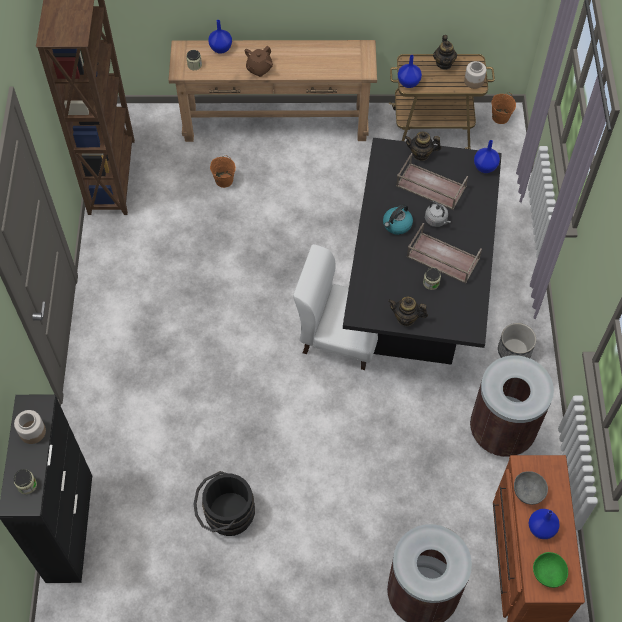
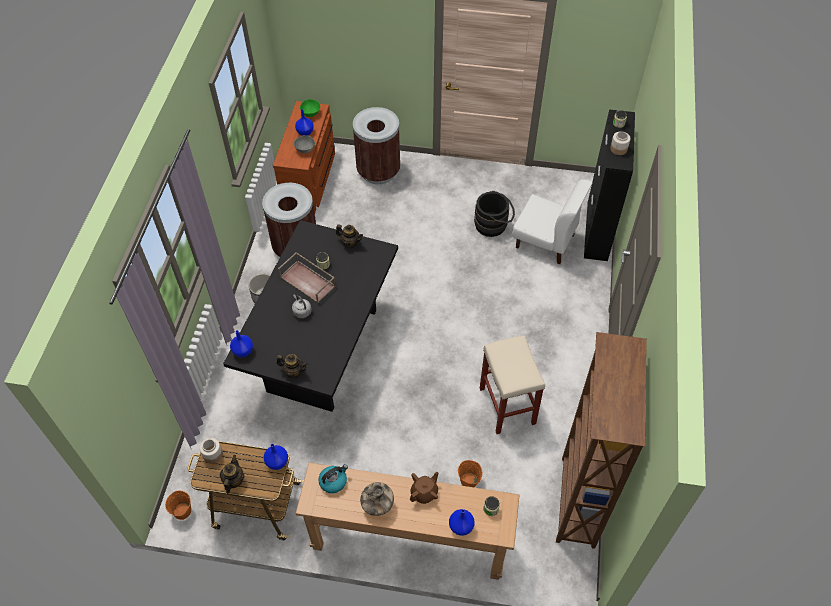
camera: 170 degrees left, 5 degrees down
white chair [293,244,378,370] -> white chair moved to [512,179,593,264]
kettle [383,204,413,235] -> kettle moved to [318,464,348,493]
brown tray [396,153,468,210] -> none
none -> vase [360,482,394,516]
none -> beige stool [480,335,545,434]

